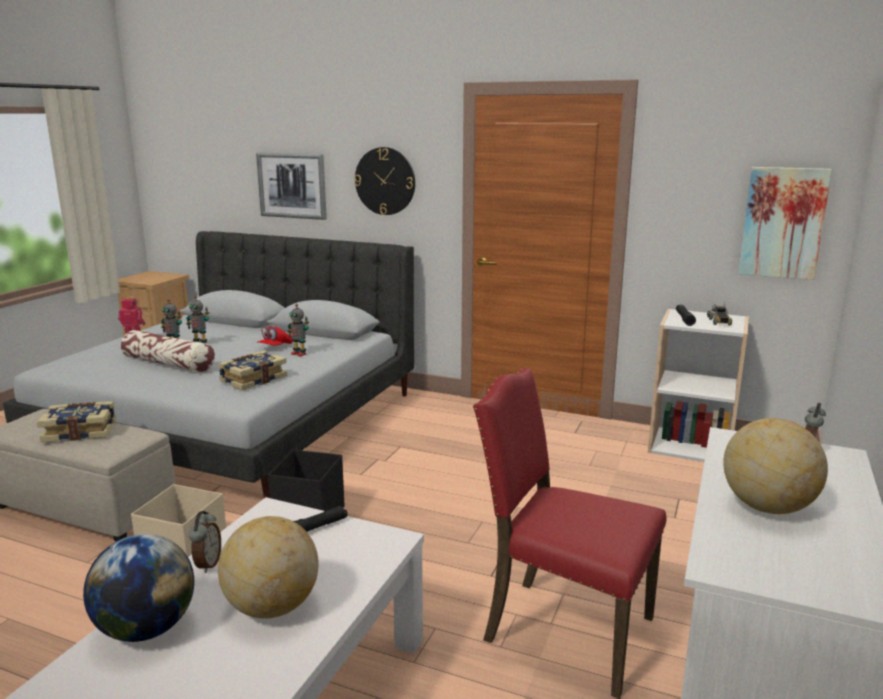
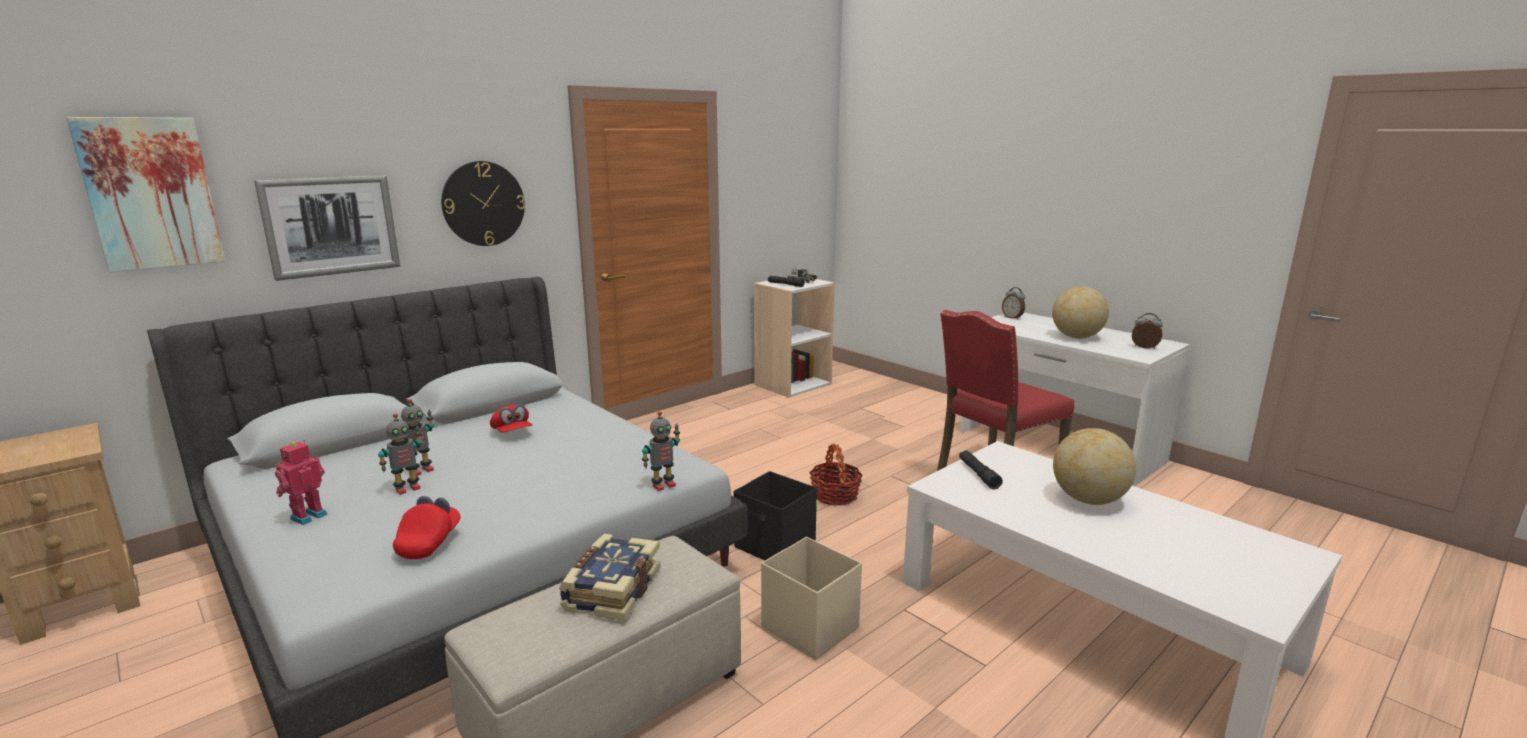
camera: 65 degrees left, 0 degrees up
globe [83,534,194,642] -> none
pillow [121,330,215,372] -> none
alarm clock [189,511,221,573] -> alarm clock moved to [1132,313,1163,349]
book [218,351,287,391] -> none
toy robot [288,304,309,357] -> toy robot moved to [642,411,680,491]
picture [738,167,832,280] -> picture moved to [66,117,225,272]
none -> red cap [393,496,461,559]
none -> basket [809,444,863,506]

